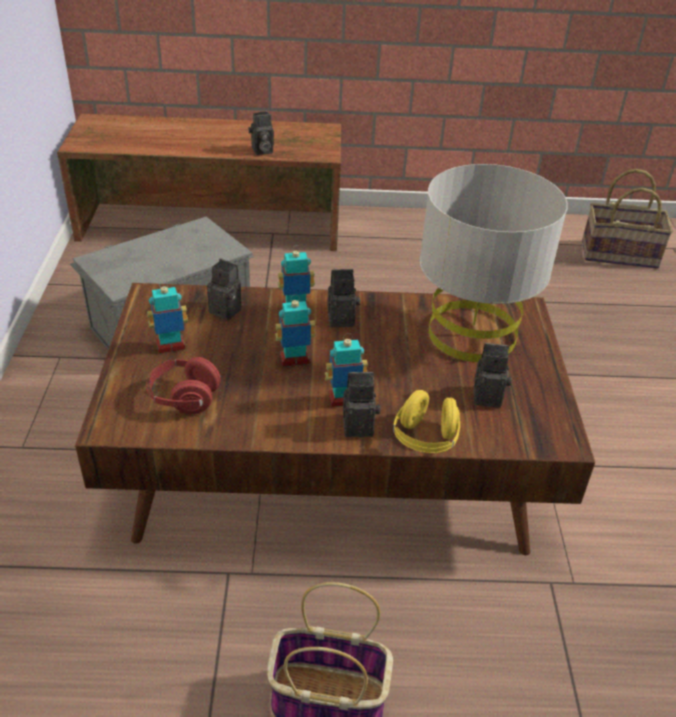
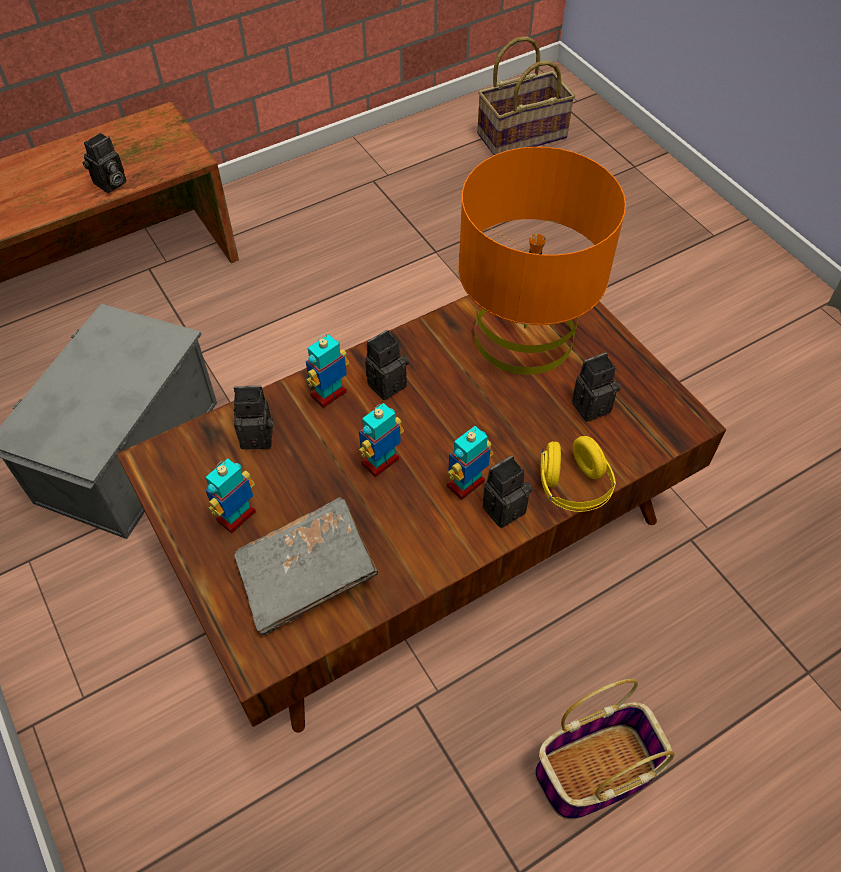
camera: 30 degrees left, 15 degrees up
red headphones [146,357,221,414] -> grey book [234,497,378,636]
grey table lamp [420,164,568,362] -> orange table lamp [458,147,626,375]

